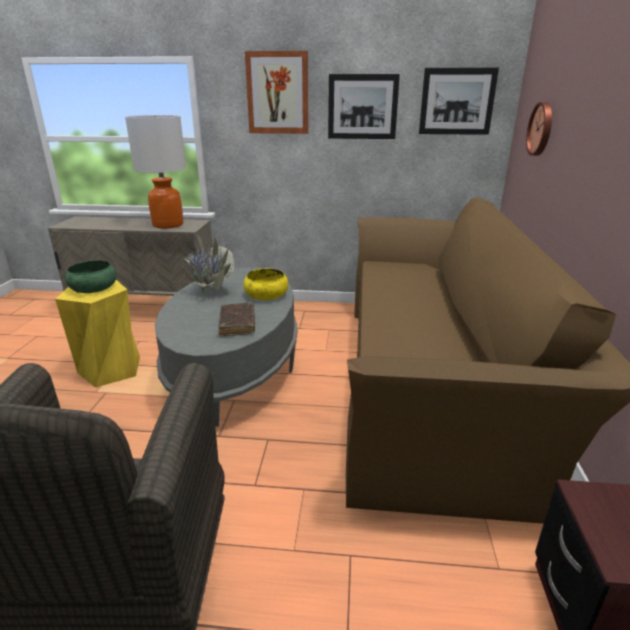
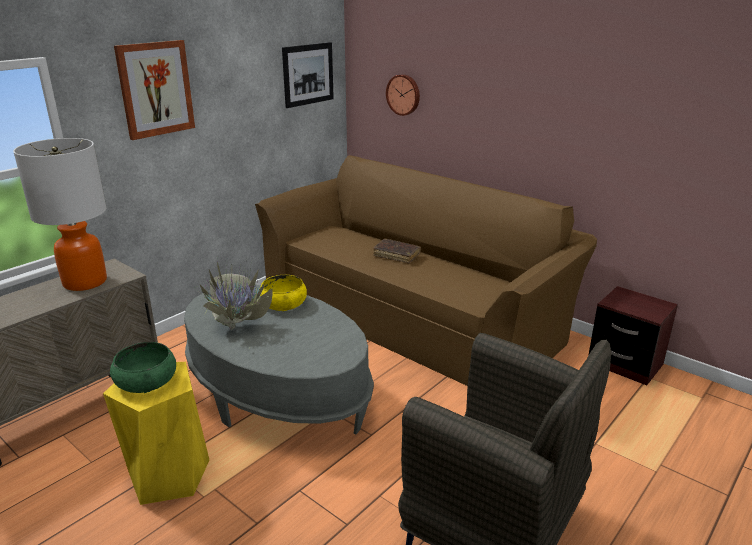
camera: 55 degrees left, 0 degrees up
brown book [218,303,255,336] -> brown book moved to [373,239,421,263]
picture [328,74,400,139] -> none

